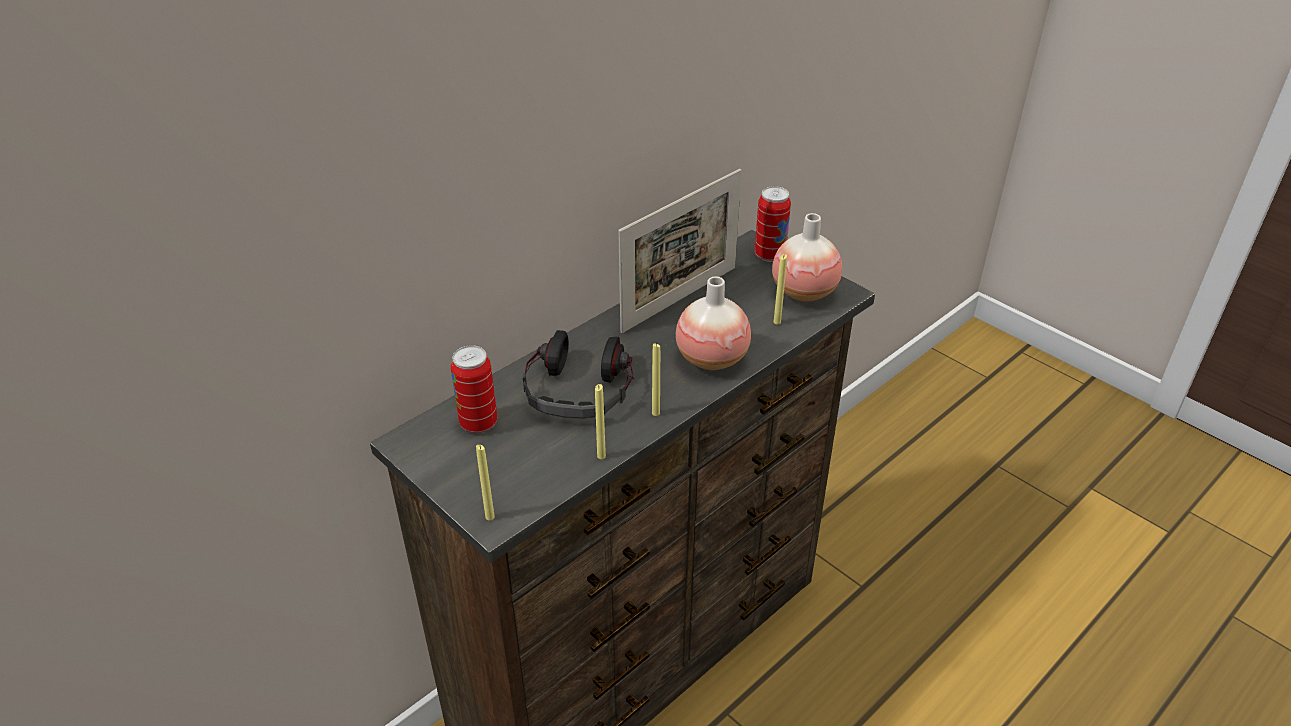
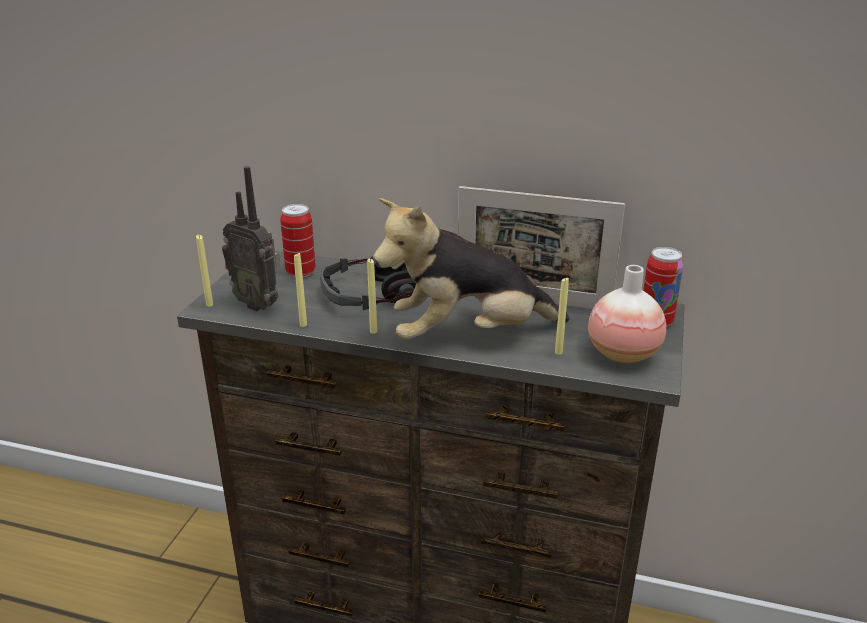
camera: 60 degrees right, 10 degrees down
vase [676,276,751,370] -> plush toy [373,198,570,340]
none -> radio [222,166,280,312]

